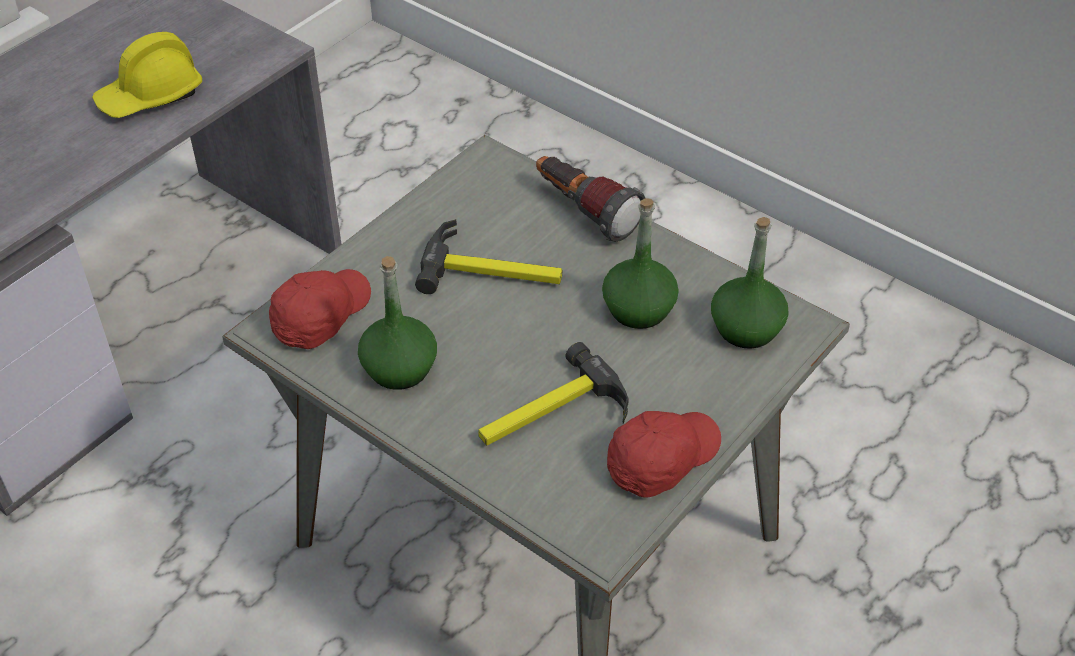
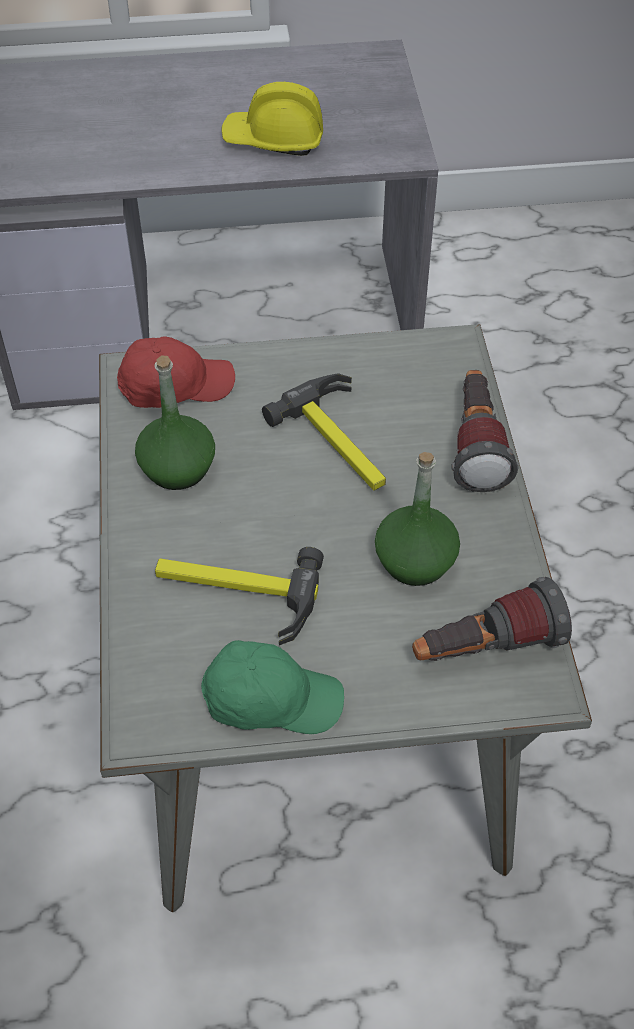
camera: 45 degrees right, 5 degrees up
red cap [607,411,721,498] -> green cap [201,640,344,734]
green bottle [711,217,789,349] -> flashlight [412,577,572,661]

